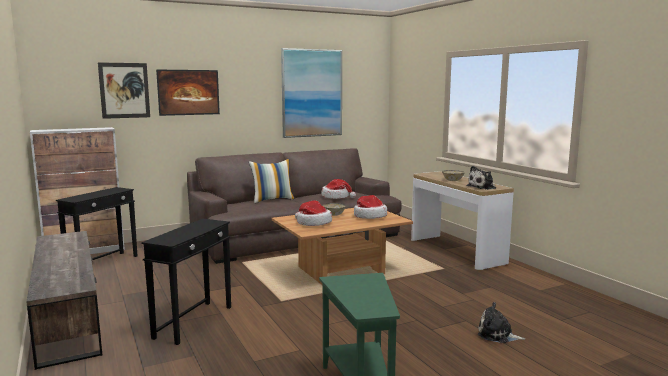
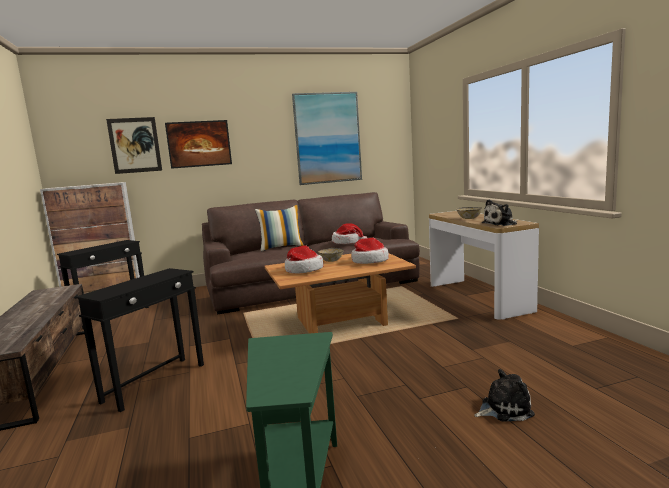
camera: 10 degrees right, 0 degrees up
plush toy [478,302,525,343] -> plush toy turned 135 degrees clockwise [474,369,535,422]

